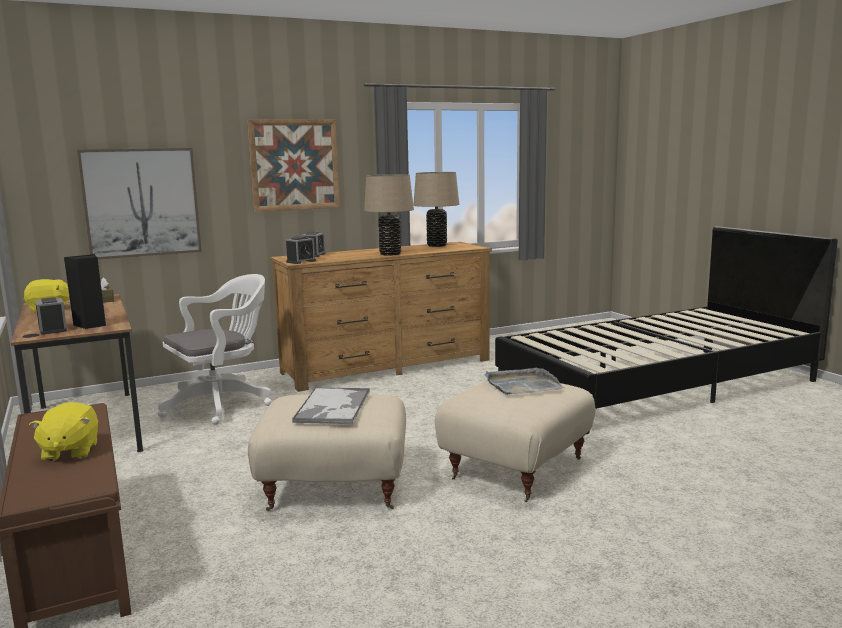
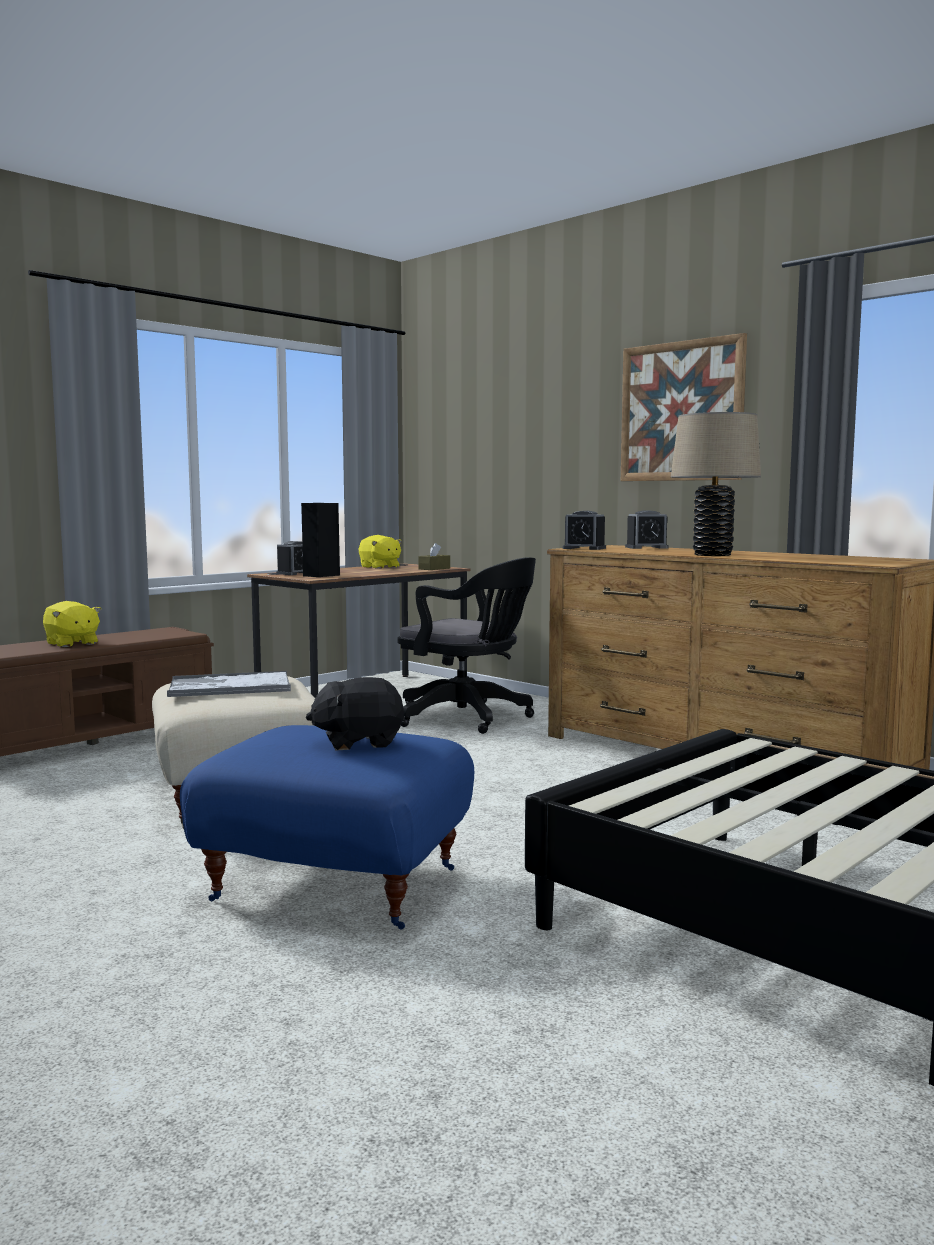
camera: 70 degrees right, 5 degrees down
yellow plush toy [29,402,98,462] -> yellow plush toy turned 105 degrees counterclockwise [43,601,101,647]
picture [77,148,202,259] -> none
white office chair [158,274,271,425] -> black office chair [398,557,536,734]
beige table lamp [413,172,459,247] -> none
beige ottoman [435,381,596,502] -> blue ottoman [180,725,474,930]
grey tray [484,368,564,395] -> black plush toy [306,677,404,750]

